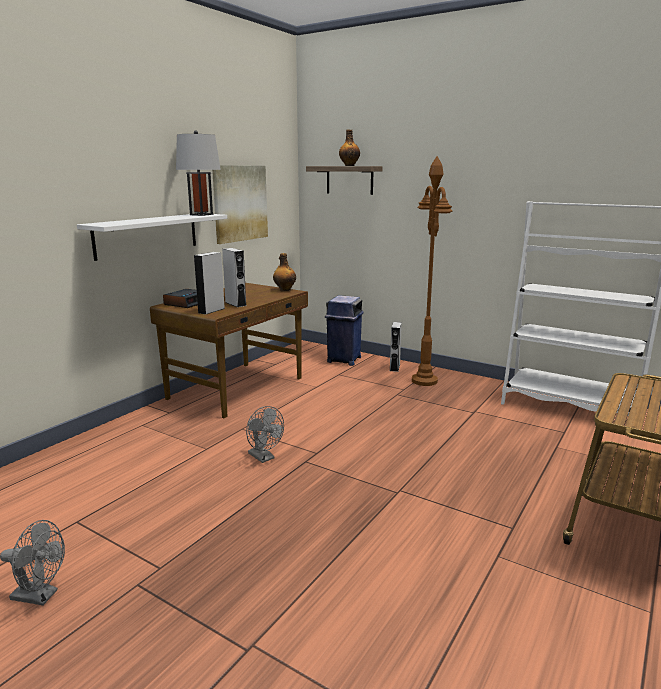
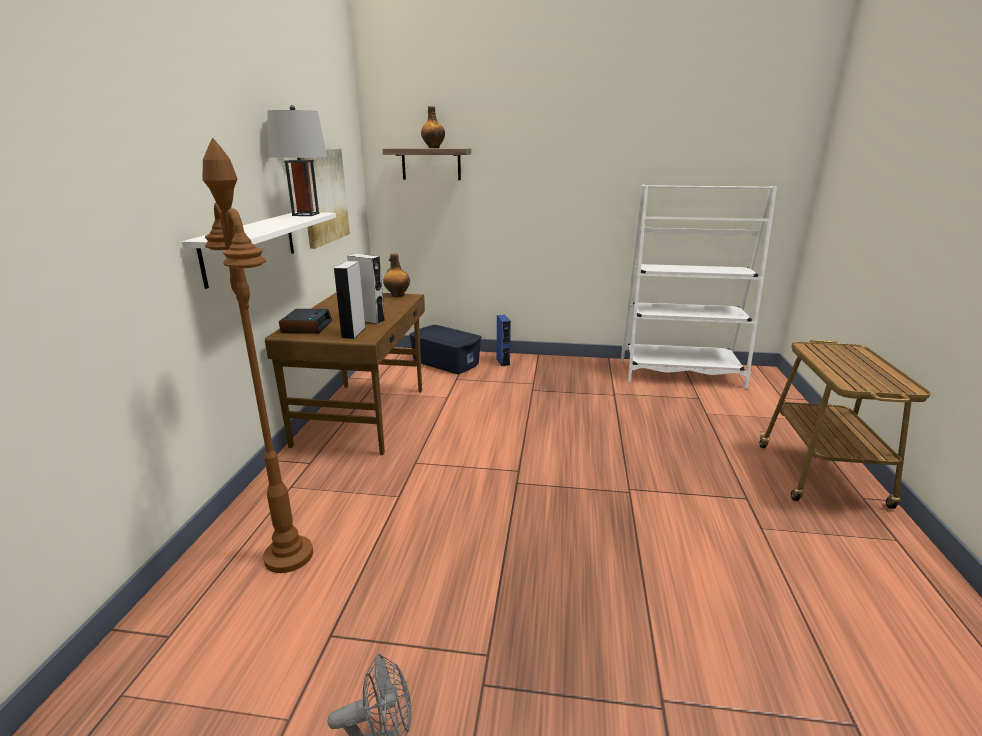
camera: 25 degrees left, 5 degrees up
grey fan [246,406,284,463] -> none
blue trash can [325,295,364,366] -> blue storage box [409,325,482,374]
grey speaker [390,322,402,372] -> blue speaker [496,315,511,366]
brown floor lamp [412,156,452,386] -> brown floor lamp moved to [203,138,313,573]

